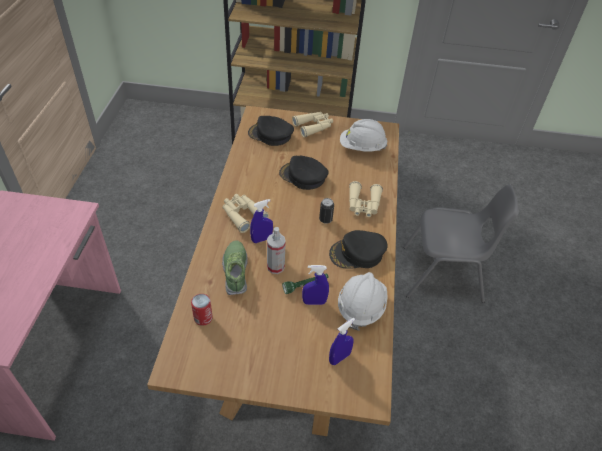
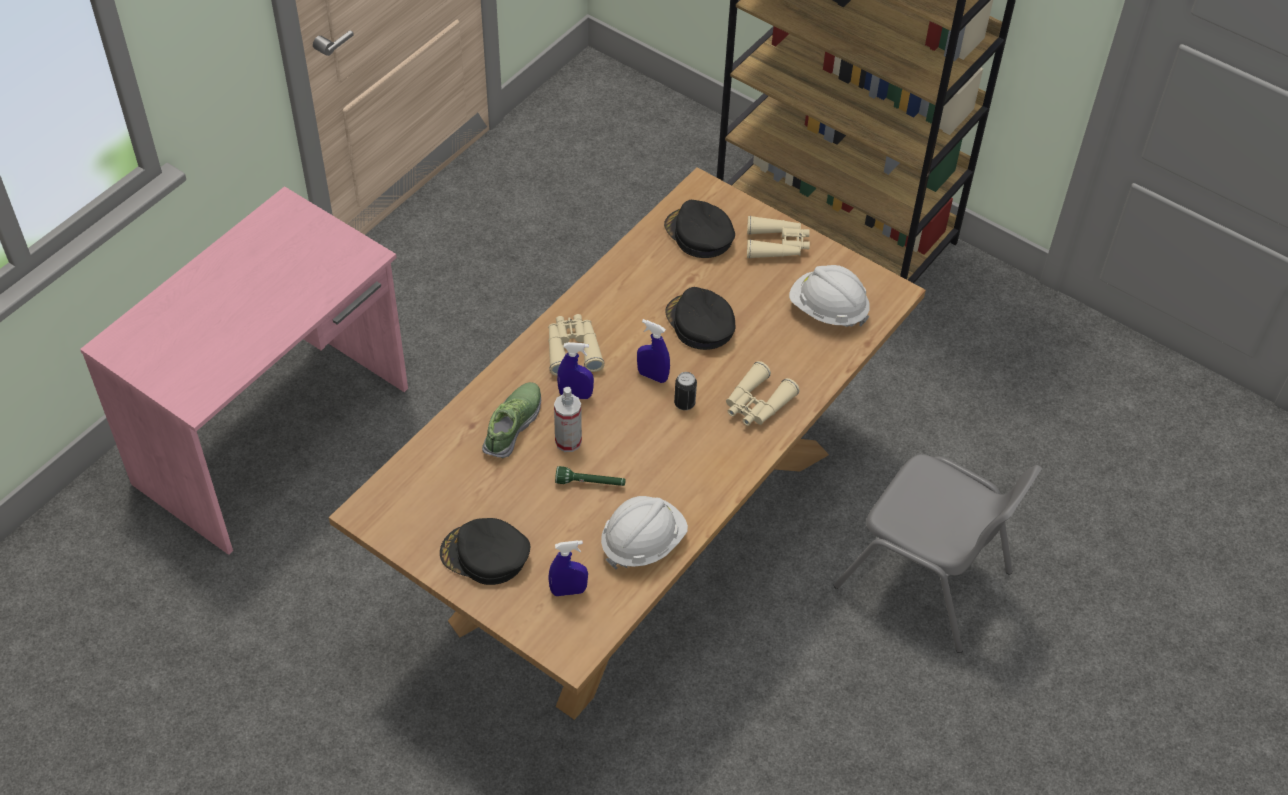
camera: 30 degrees right, 5 degrees up
can [191,294,213,326] -> none
blue spray bottle [302,265,329,305] -> blue spray bottle moved to [637,319,670,383]
black cap [329,230,388,269] -> black cap moved to [440,518,530,585]

